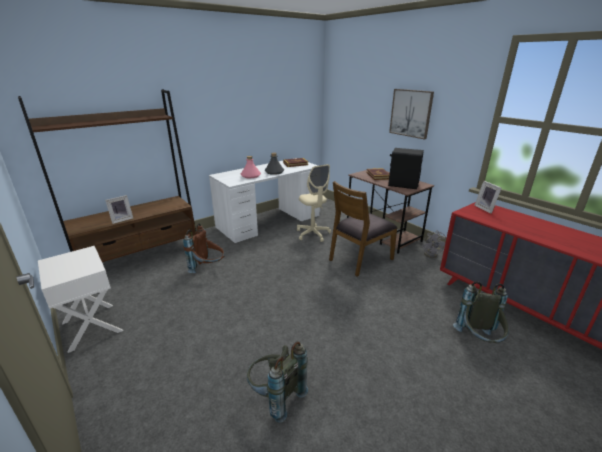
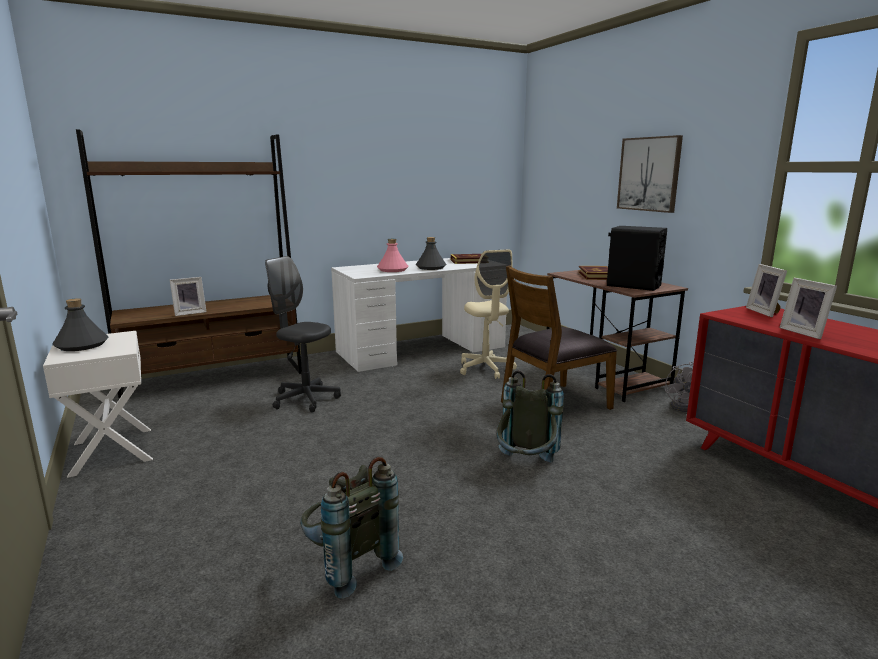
camera: 10 degrees right, 10 degrees down
brown backpack [183,223,225,273] -> grey office chair [265,256,341,413]
grey backpack [453,281,509,343] -> grey backpack moved to [497,370,564,462]
none -> grey bottle [52,298,108,351]
none -> picture frame [779,278,837,339]

